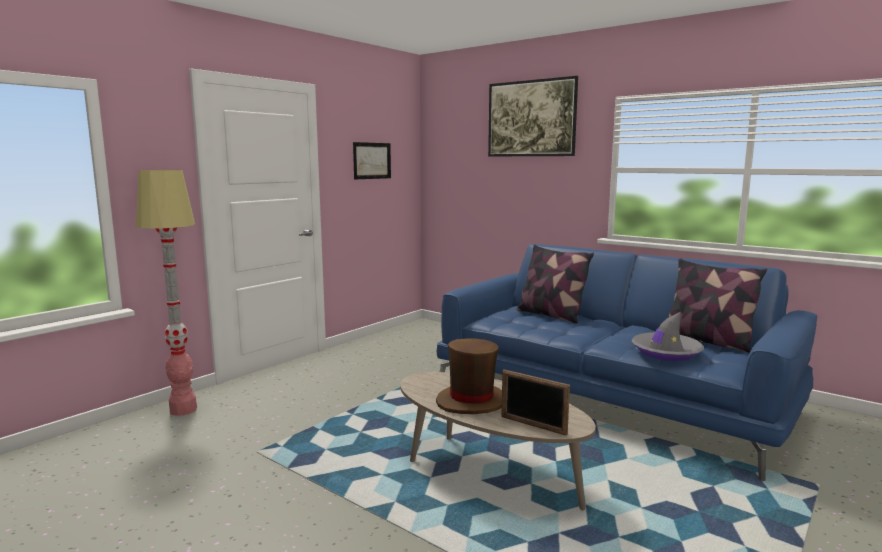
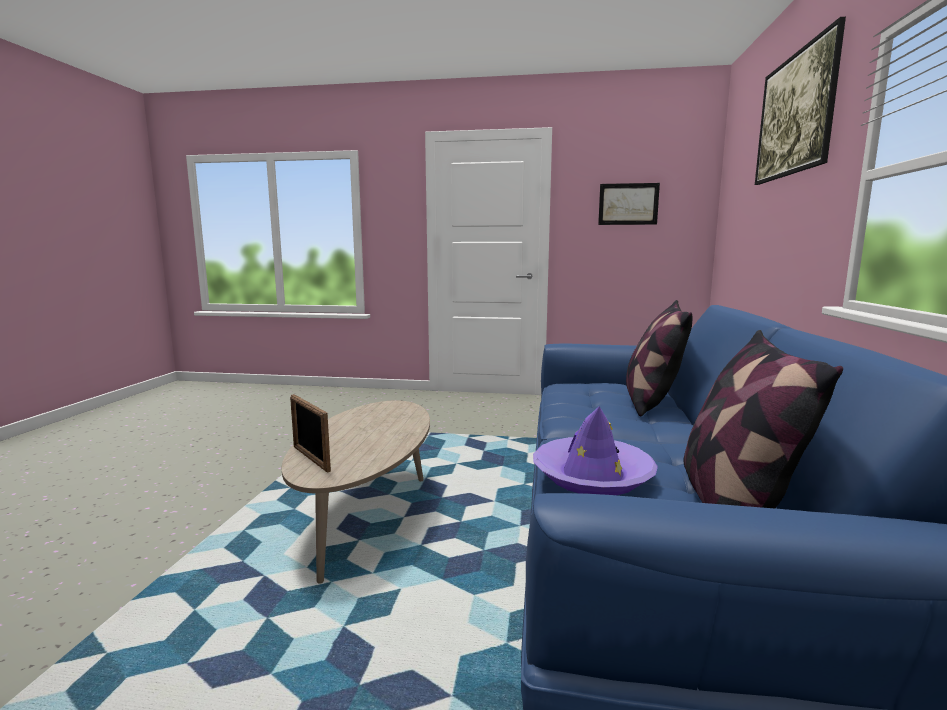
camera: 60 degrees right, 0 degrees up
floor lamp [136,170,197,416] -> none
brown hat [436,338,502,414] -> none
picture frame [501,369,570,436] -> picture frame turned 45 degrees counterclockwise [290,394,331,473]
grey hat [632,312,704,361] -> purple hat [533,406,658,495]

